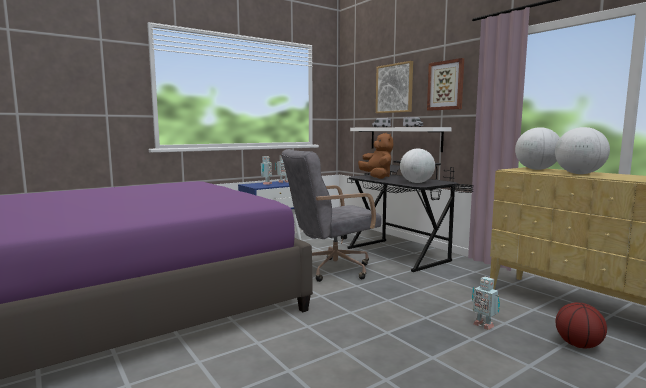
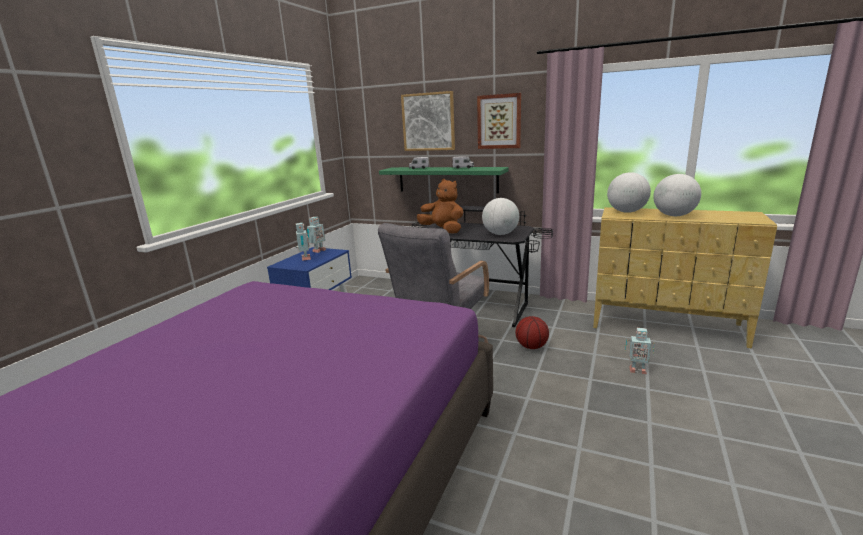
camera: 30 degrees left, 10 degrees up
white shelf [350,127,452,152] -> green shelf [379,167,509,194]
basketball [556,302,607,348] -> basketball moved to [516,316,549,349]

